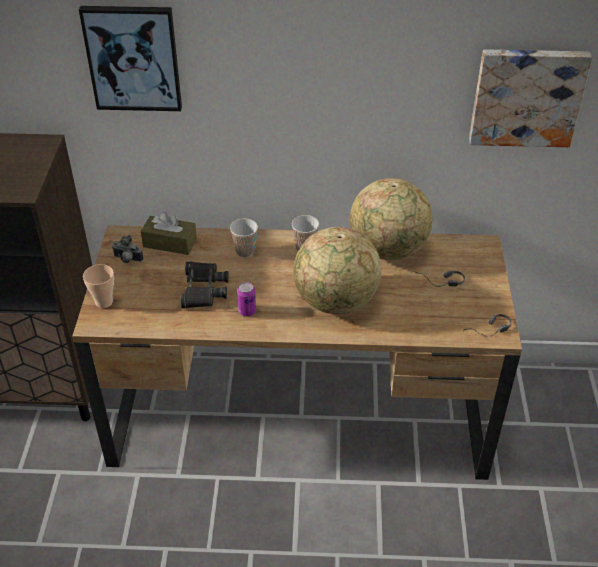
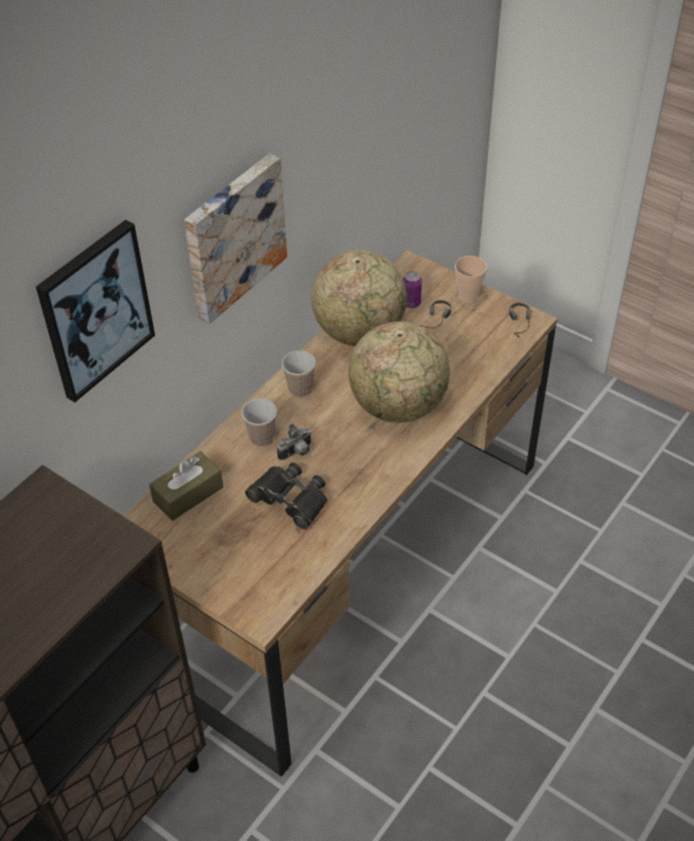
camera: 55 degrees left, 5 degrees up
cup [83,264,114,308] -> cup moved to [455,256,487,303]
camera [112,235,143,263] -> camera moved to [277,423,312,461]
can [237,282,256,316] -> can moved to [403,271,422,308]
picture [469,49,592,147] -> picture moved to [184,153,287,324]

